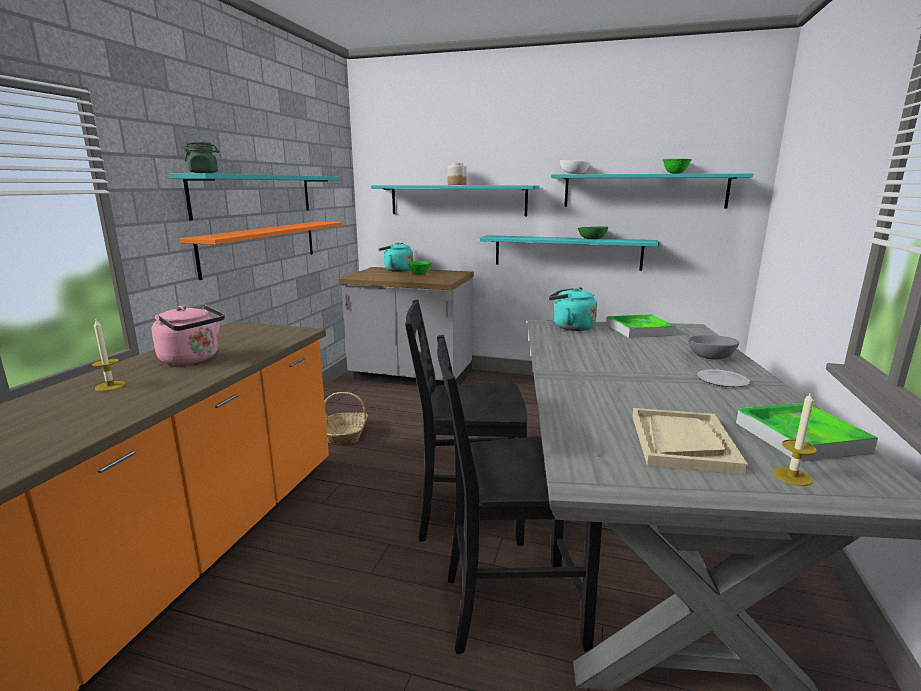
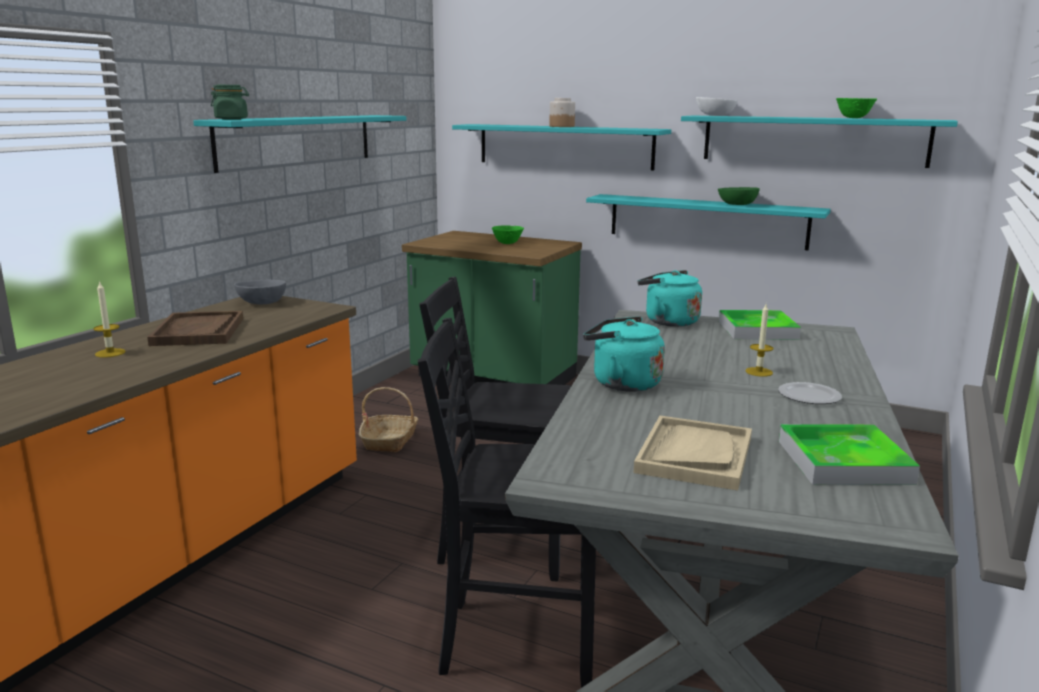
camera: 10 degrees right, 0 degrees up
pink kettle [152,305,225,365] -> brown tray [147,311,243,346]
orange shelf [180,222,343,280] -> none
grey counter [338,267,474,386] -> green counter [402,231,582,385]
turquoise kettle [378,242,413,272] -> turquoise kettle moved to [583,316,665,392]
grey bowl [688,335,739,360] -> grey bowl moved to [234,280,286,304]
candle [773,393,817,486] -> candle moved to [745,304,773,377]

